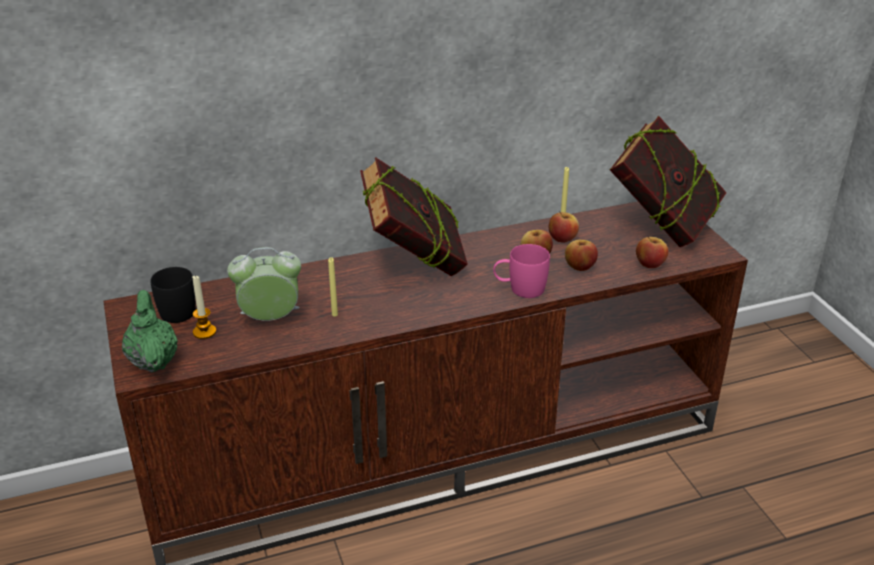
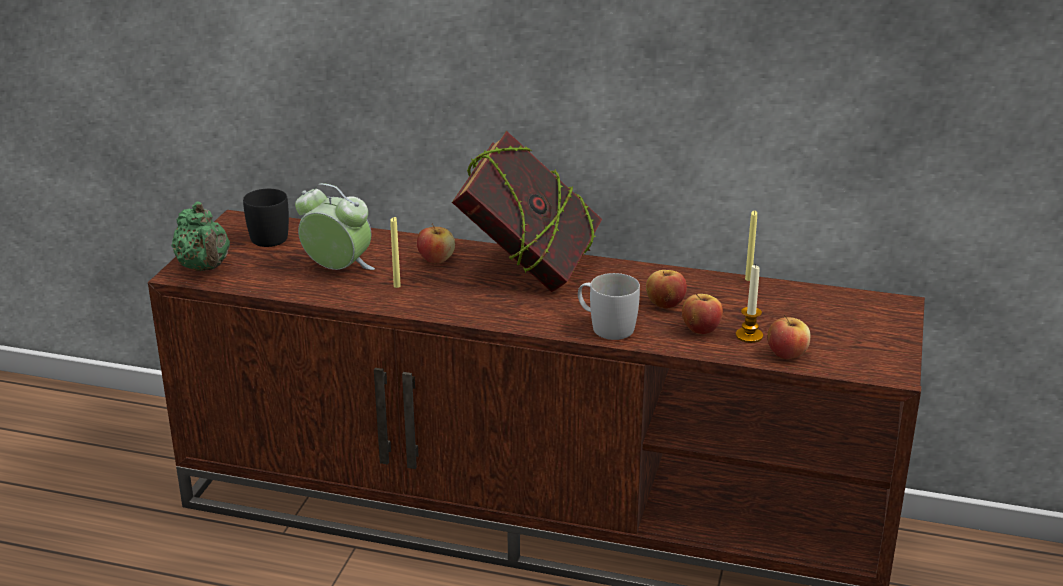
camera: 35 degrees right, 5 degrees down
green teapot [122,290,178,372] -> green teapot turned 135 degrees clockwise [171,202,230,271]
candle [192,275,216,339] -> candle moved to [736,265,763,343]
pink mug [493,244,550,298] -> white mug [578,273,640,340]
apple [549,211,579,243] -> apple moved to [417,224,455,263]
book [610,116,727,247] -> none

